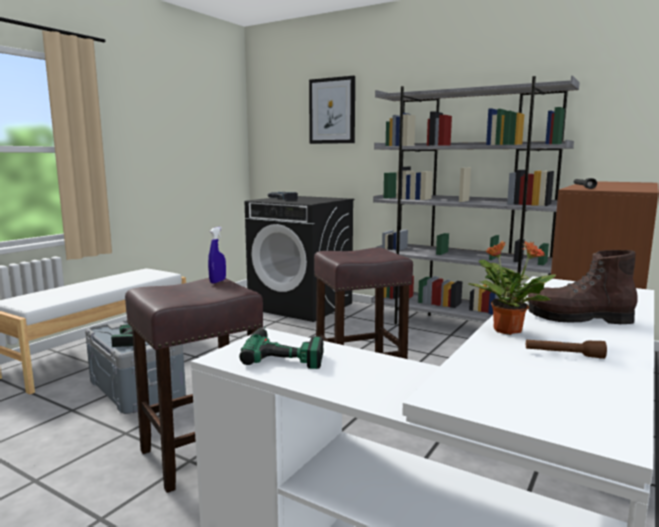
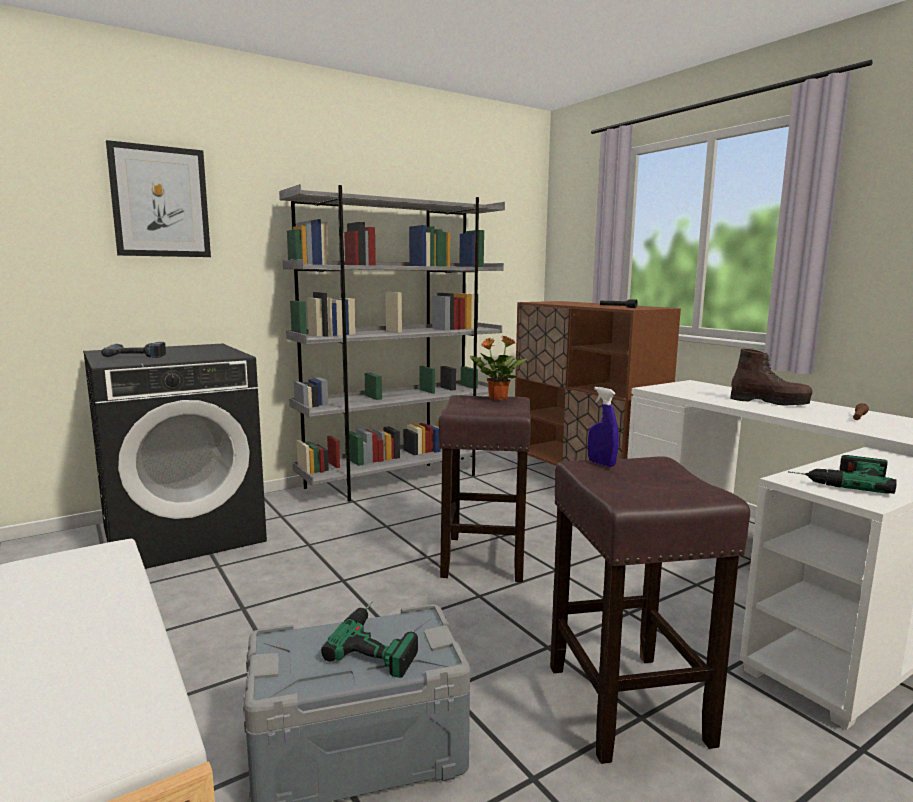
camera: 65 degrees left, 0 degrees up
potted plant [468,241,556,335] -> potted plant moved to [470,336,527,400]
brown boot [528,250,637,324] -> brown boot turned 90 degrees counterclockwise [730,348,813,406]

